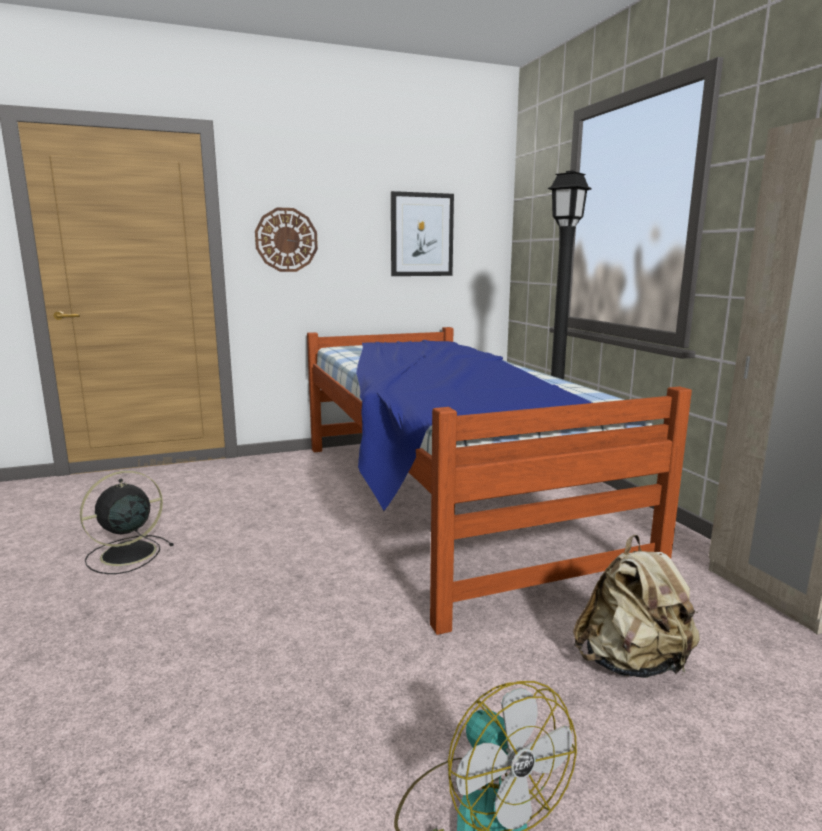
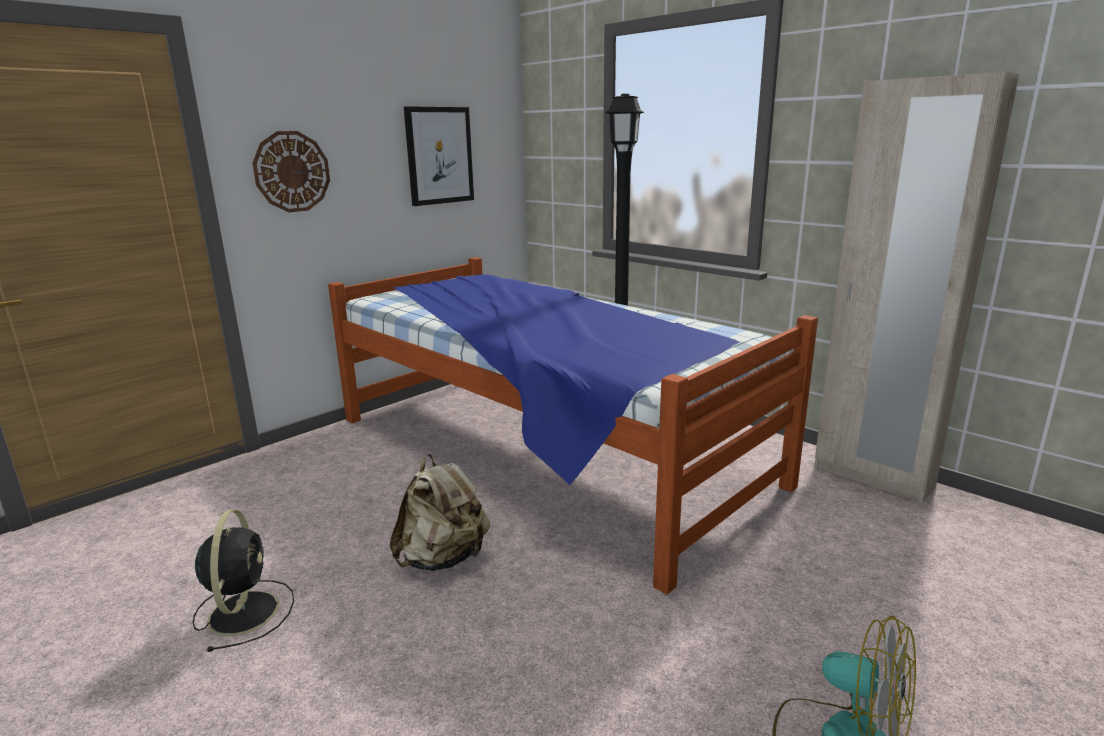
camera: 25 degrees left, 5 degrees up
black fan [80,471,174,574] -> black fan turned 150 degrees clockwise [192,509,294,652]
beige backpack [573,535,700,678] -> beige backpack moved to [390,454,490,571]

